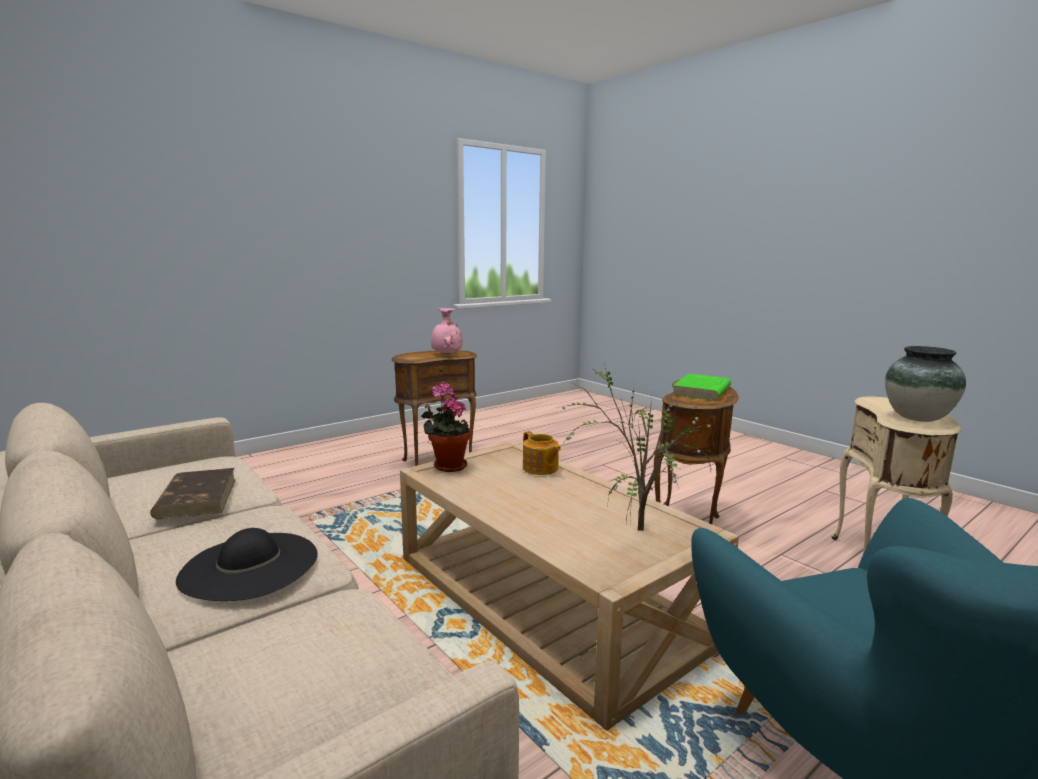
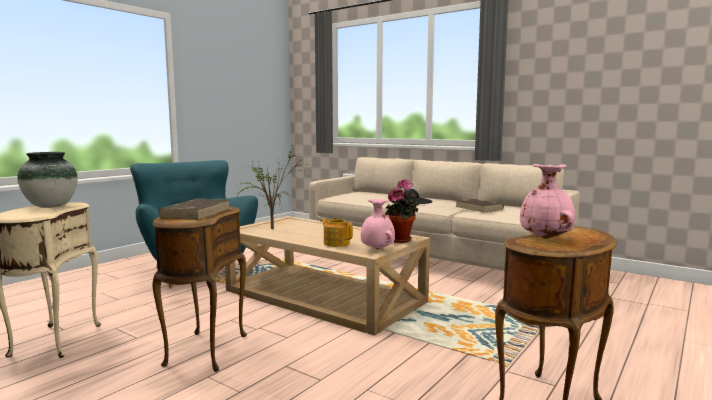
camera: 165 degrees right, 5 degrees down
green book [673,374,731,401] -> brown book [158,199,229,220]
none -> pink vase [361,199,395,249]

